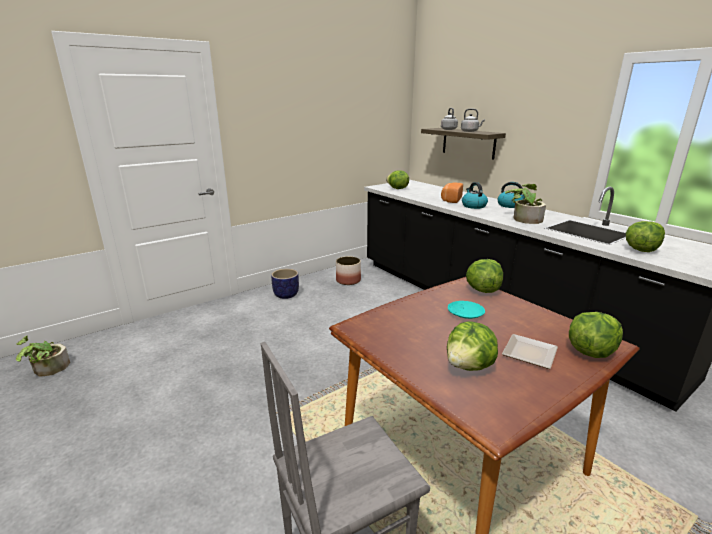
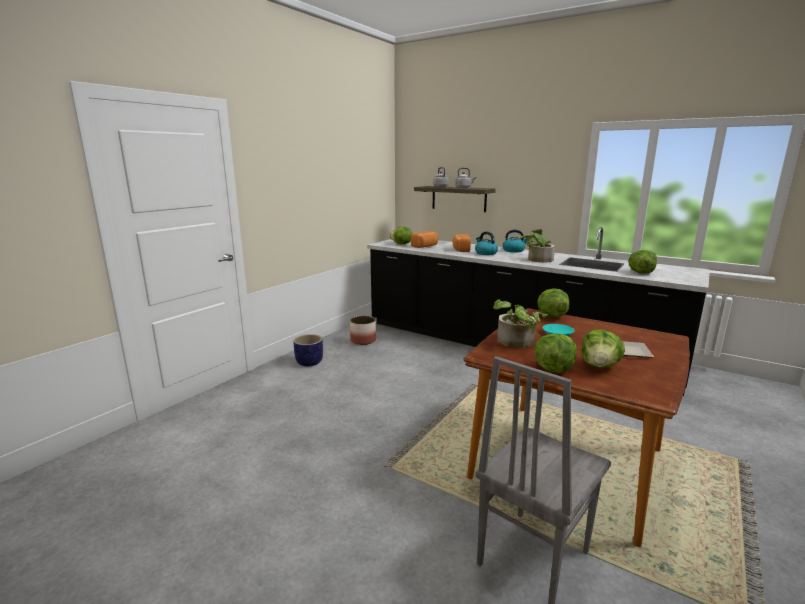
camera: 20 degrees left, 5 degrees down
potted plant [16,335,70,377] -> potted plant moved to [493,299,548,348]
lettuce [569,312,623,358] -> lettuce moved to [534,333,577,373]
none -> bread [411,231,438,248]

